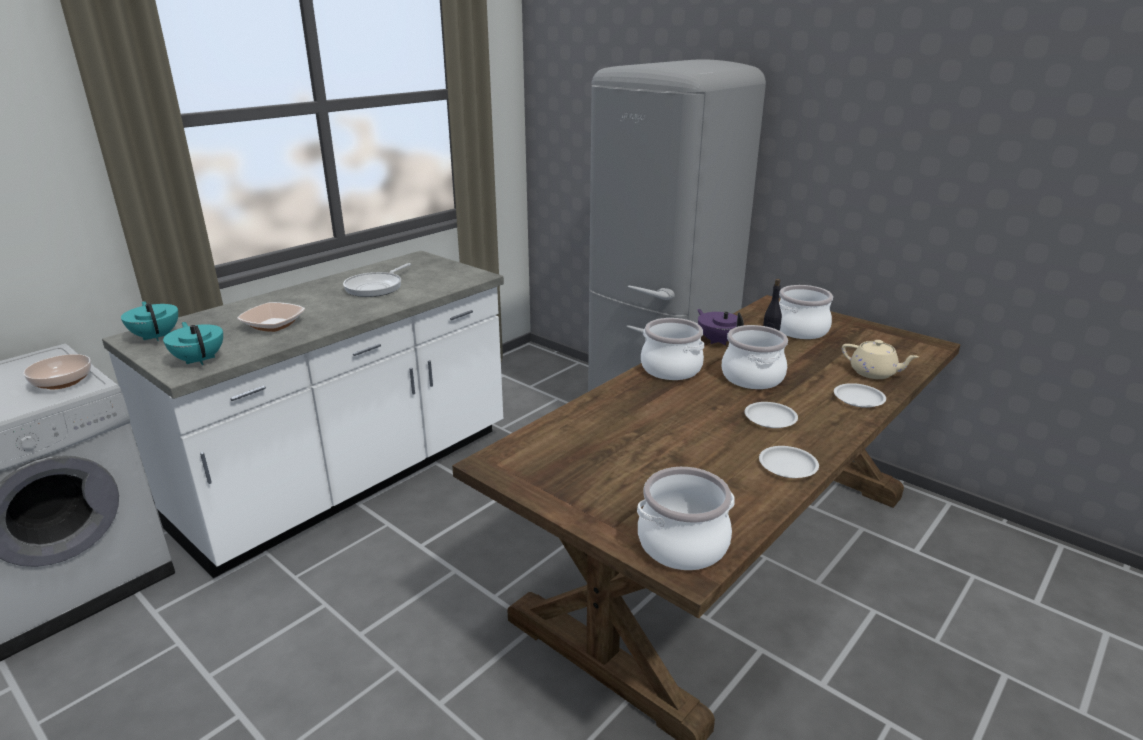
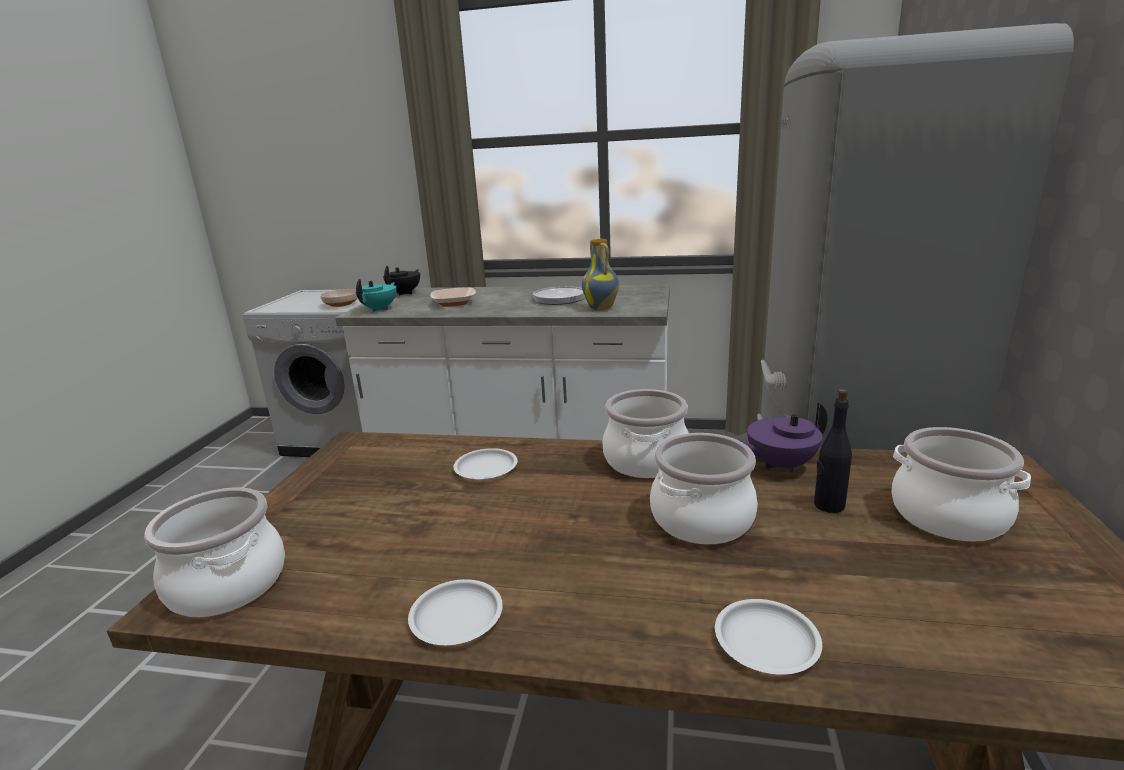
camera: 60 degrees right, 5 degrees down
turquoise teapot [121,301,178,341] -> black teapot [383,265,420,296]
purple teapot [697,309,744,345] -> purple teapot turned 135 degrees counterclockwise [741,402,828,473]
white plate [744,402,798,428] -> white plate moved to [453,448,518,480]
beige teapot [842,340,919,379] -> none
none -> vase [582,239,619,310]

